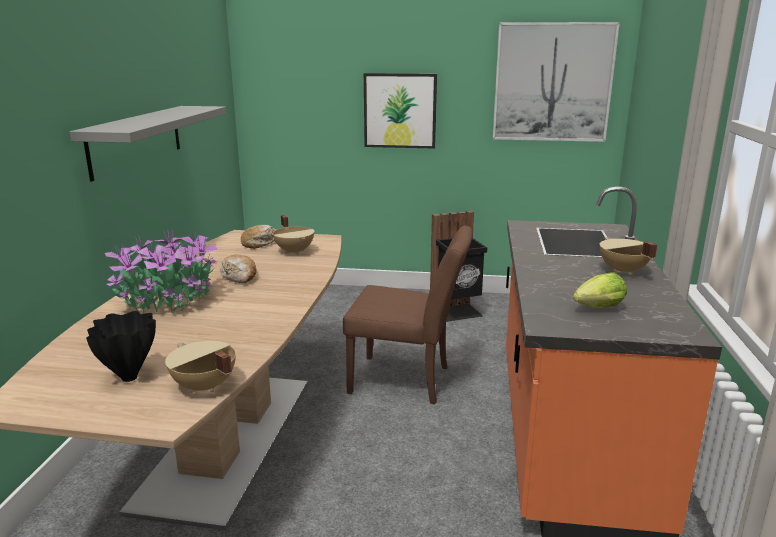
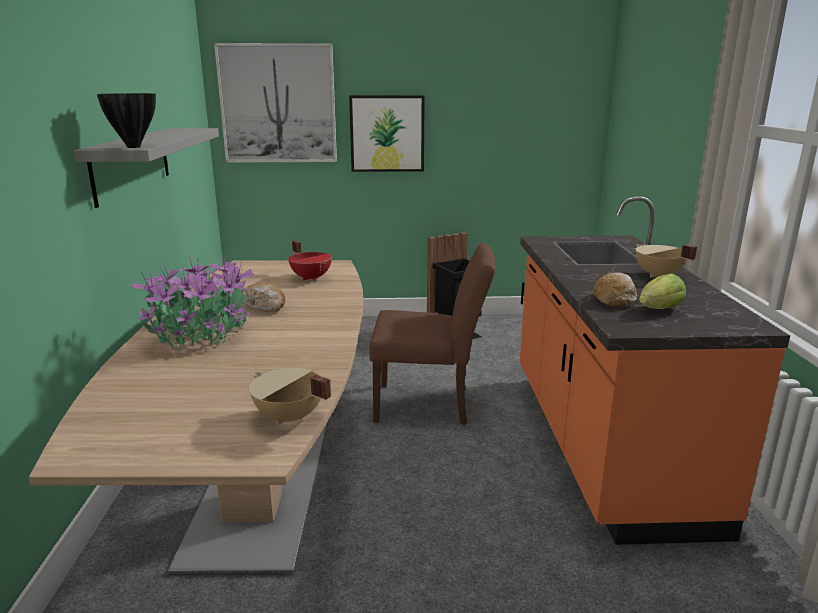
camera: 10 degrees left, 0 degrees up
black vase [86,311,156,382] -> black vase moved to [97,93,156,148]
bread [241,225,276,249] -> bread moved to [593,272,637,307]
beige cooking pot [273,215,315,255] -> red cooking pot [288,240,332,281]
picture [493,22,620,142] -> picture moved to [214,43,337,163]

